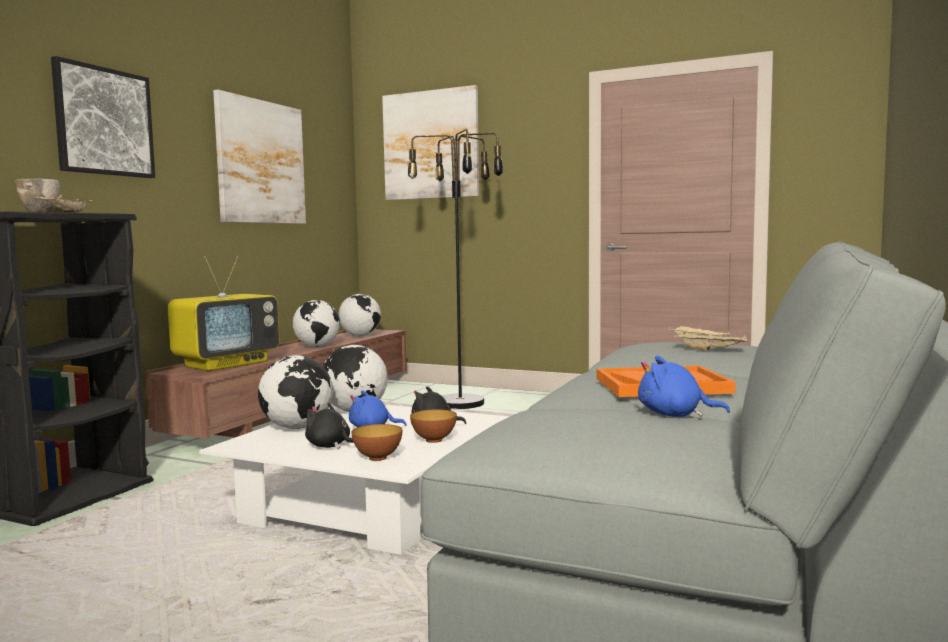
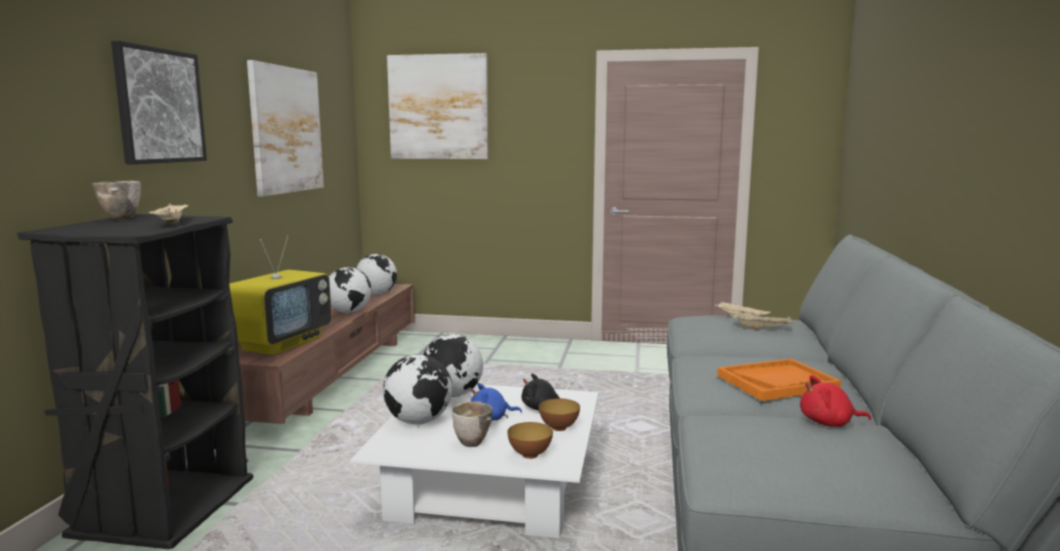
camera: 15 degrees left, 5 degrees up
black plush toy [305,403,354,449] -> bowl [452,401,493,447]
floor lamp [408,129,503,409] -> none
blue plush toy [638,356,730,417] -> red plush toy [800,375,871,427]

